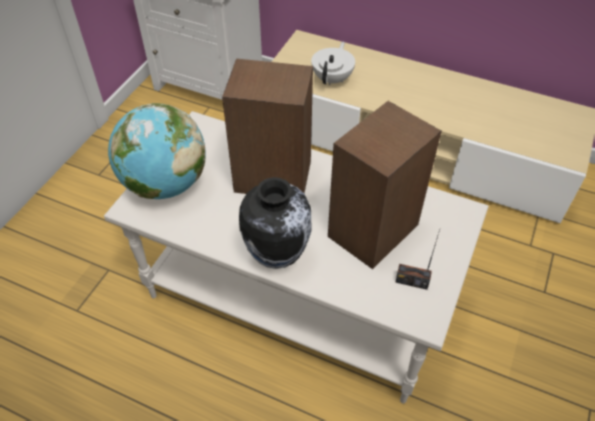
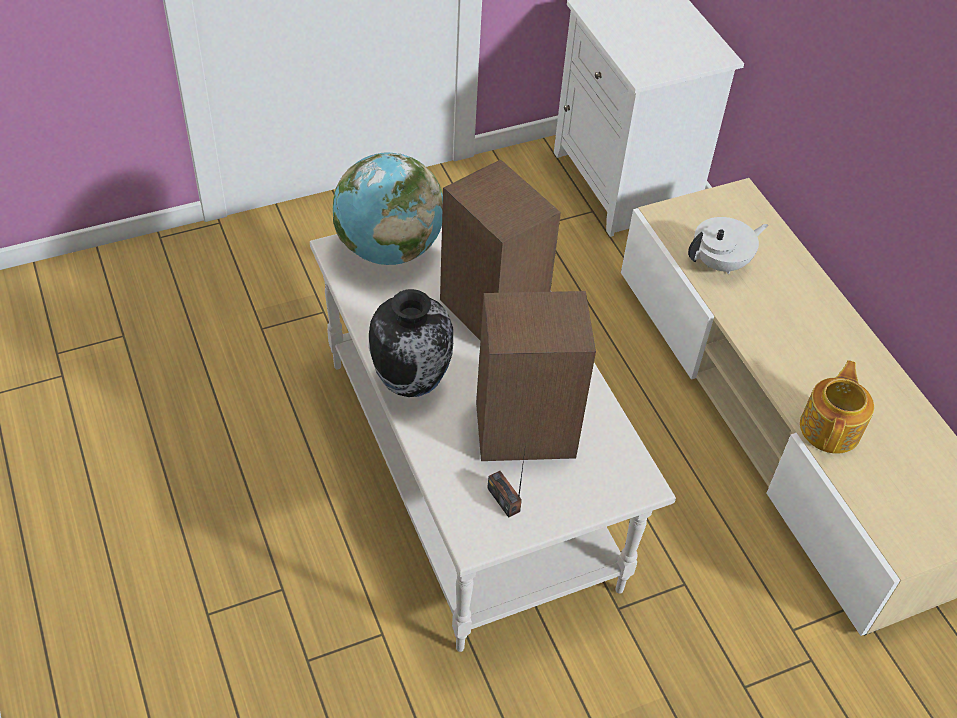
camera: 40 degrees right, 0 degrees up
none -> teapot [800,360,874,454]

